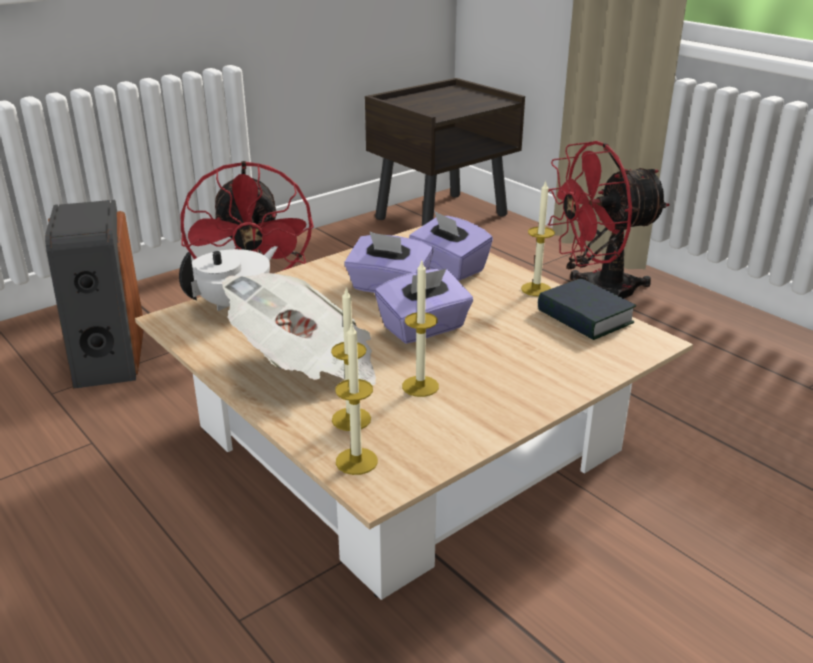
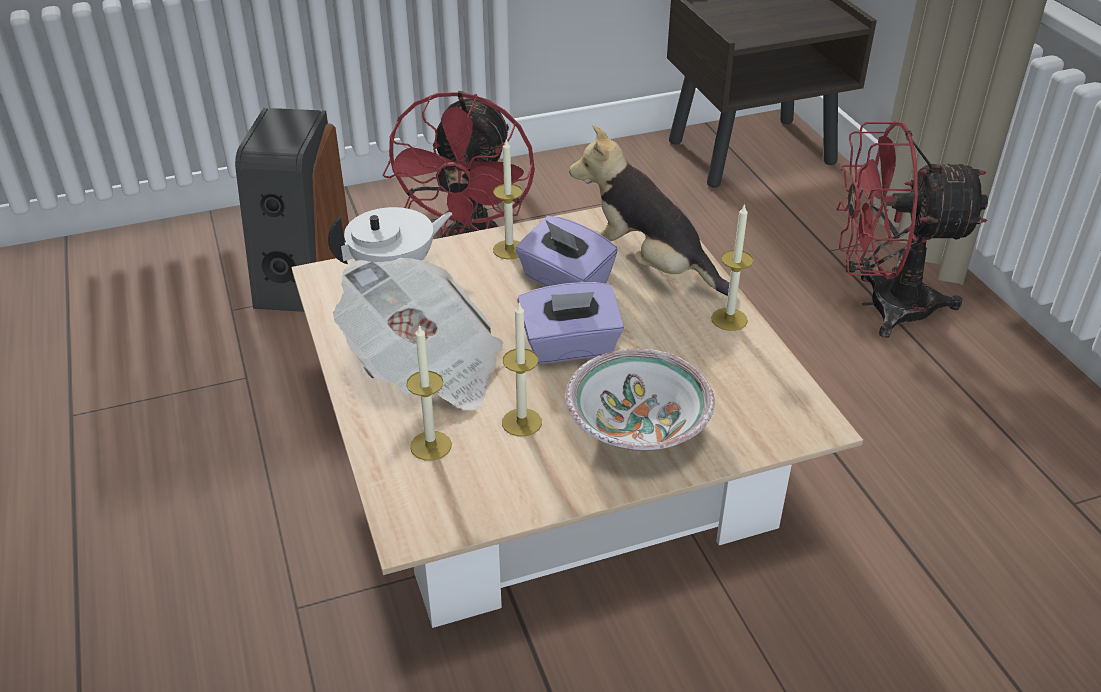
camera: 20 degrees right, 10 degrees up
candle [335,322,378,475] -> candle moved to [493,139,523,259]
purple tissue box [409,211,493,281] -> plush toy [569,125,729,296]
book [538,278,636,340] -> none
none -> bowl [565,349,715,451]

